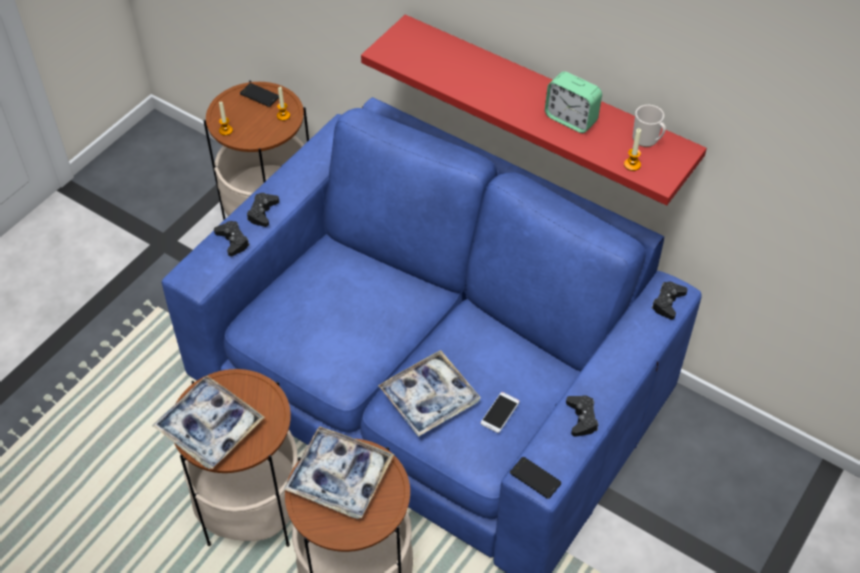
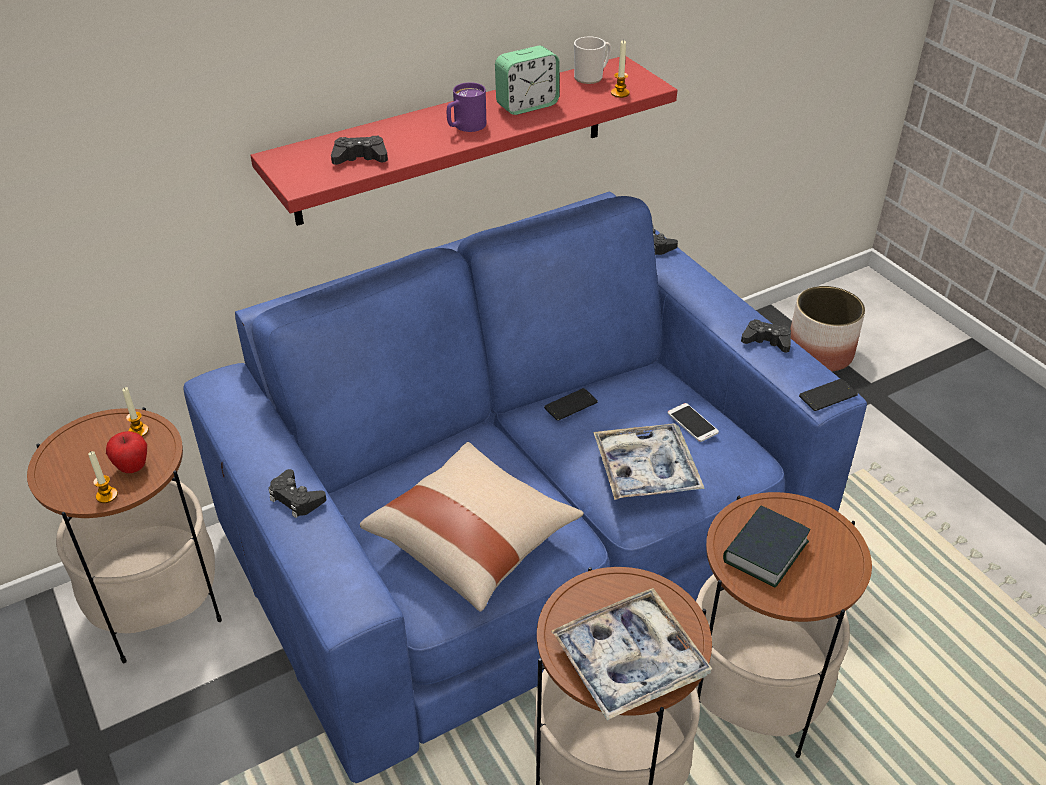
camera: 65 degrees left, 10 degrees down
black game controller [214,221,250,256] -> black game controller moved to [331,136,388,165]
phone [240,83,279,107] -> phone moved to [544,388,598,421]
tray [283,426,394,519] -> book [723,505,810,587]
none -> apple [106,431,147,473]
none -> beige pillow [360,442,584,612]
none -> purple mug [447,82,486,132]
none -> planter [790,286,865,372]

